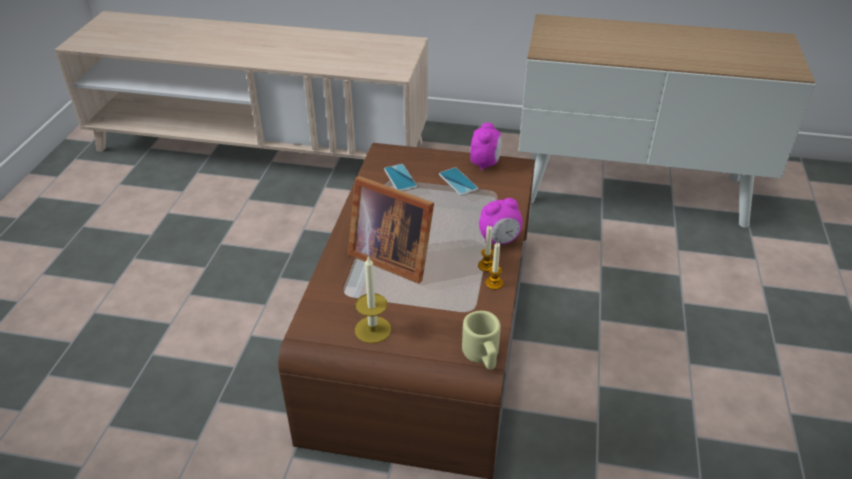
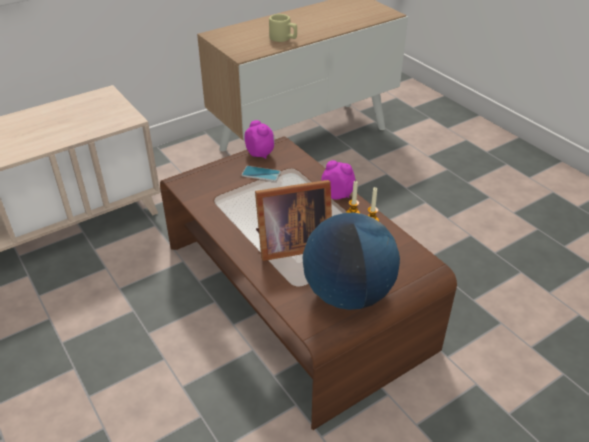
camera: 45 degrees left, 0 degrees up
candle [355,256,391,344] -> globe [303,213,400,310]
phone [384,164,417,191] -> none
beige mug [462,311,501,370] -> beige mug moved to [269,14,297,42]
alarm clock [479,198,522,245] -> alarm clock turned 90 degrees counterclockwise [321,160,356,200]

